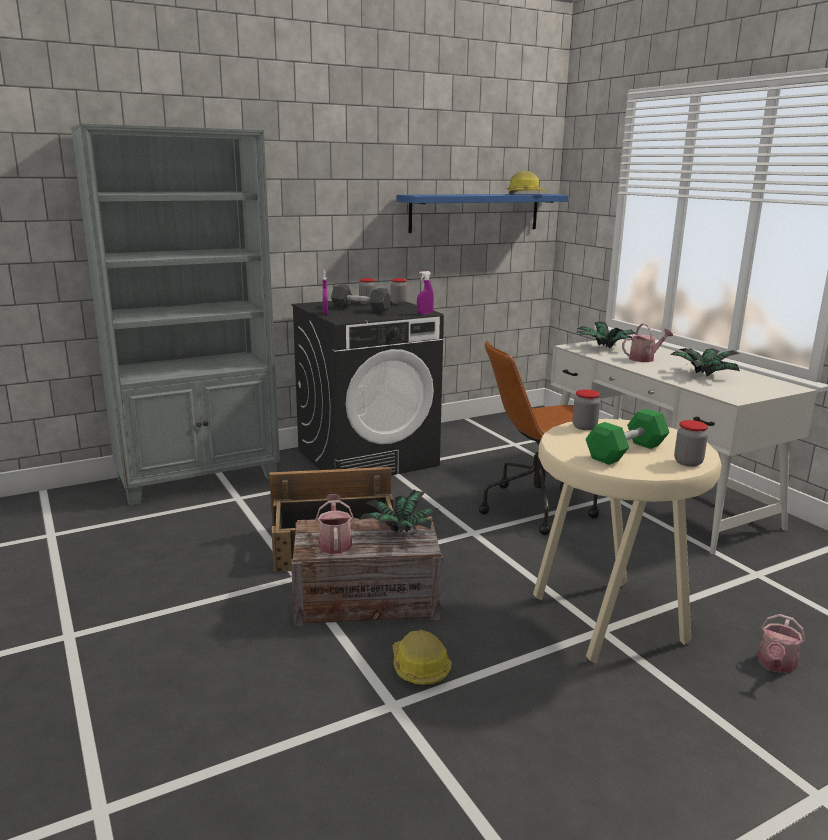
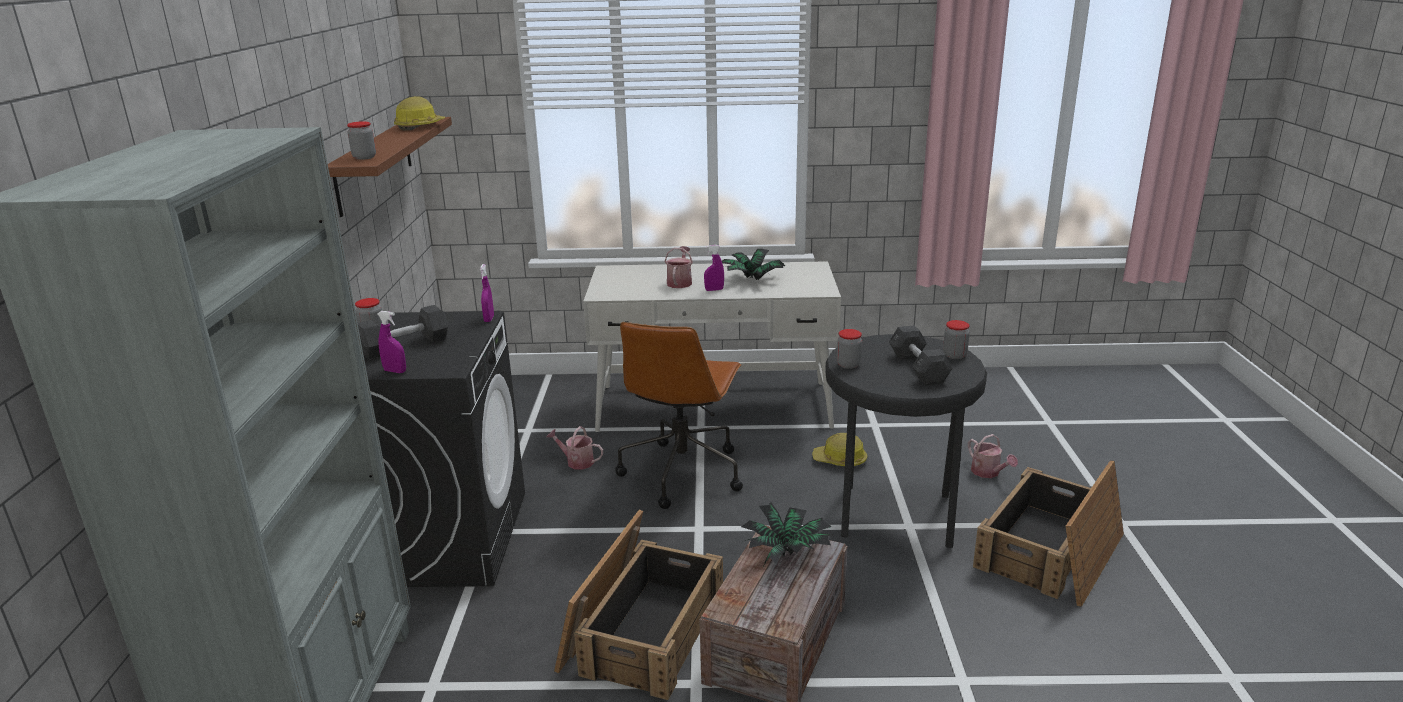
camera: 60 degrees left, 5 degrees up
watering can [316,494,354,554] -> watering can moved to [546,426,603,470]
jar [391,278,407,304] -> jar moved to [347,121,376,160]
hard hat [392,630,452,687] -> hard hat moved to [812,433,867,466]
blue shelf [397,194,568,233] -> brown shelf [328,117,452,217]
beige stool [533,419,722,663] -> black stool [825,334,987,548]
potted plant [577,322,635,348] -> none
green dumbbell [586,409,670,465] -> grey dumbbell [889,325,953,386]
none -> purple spray bottle [704,245,724,291]
none -> crate [973,461,1124,607]

